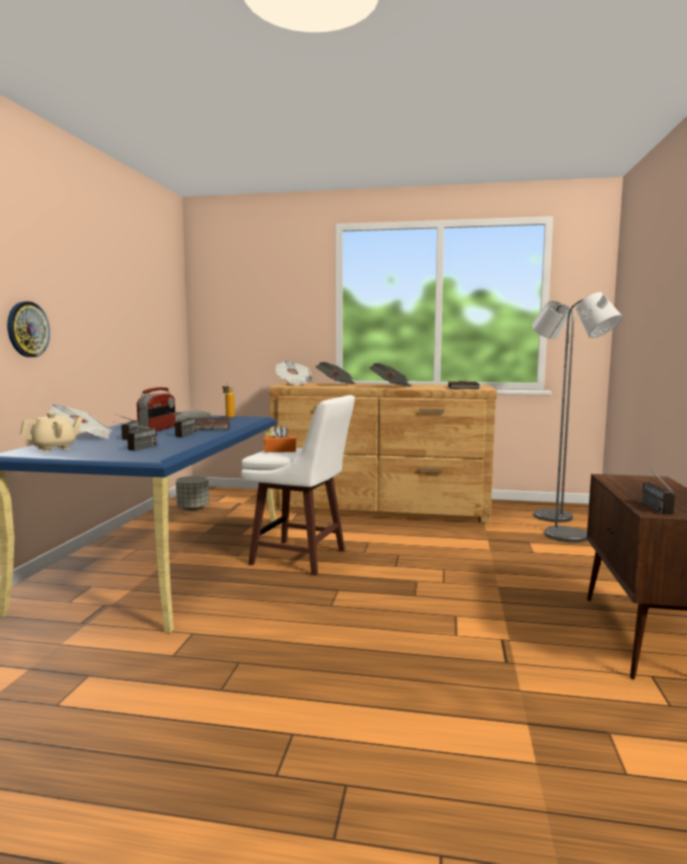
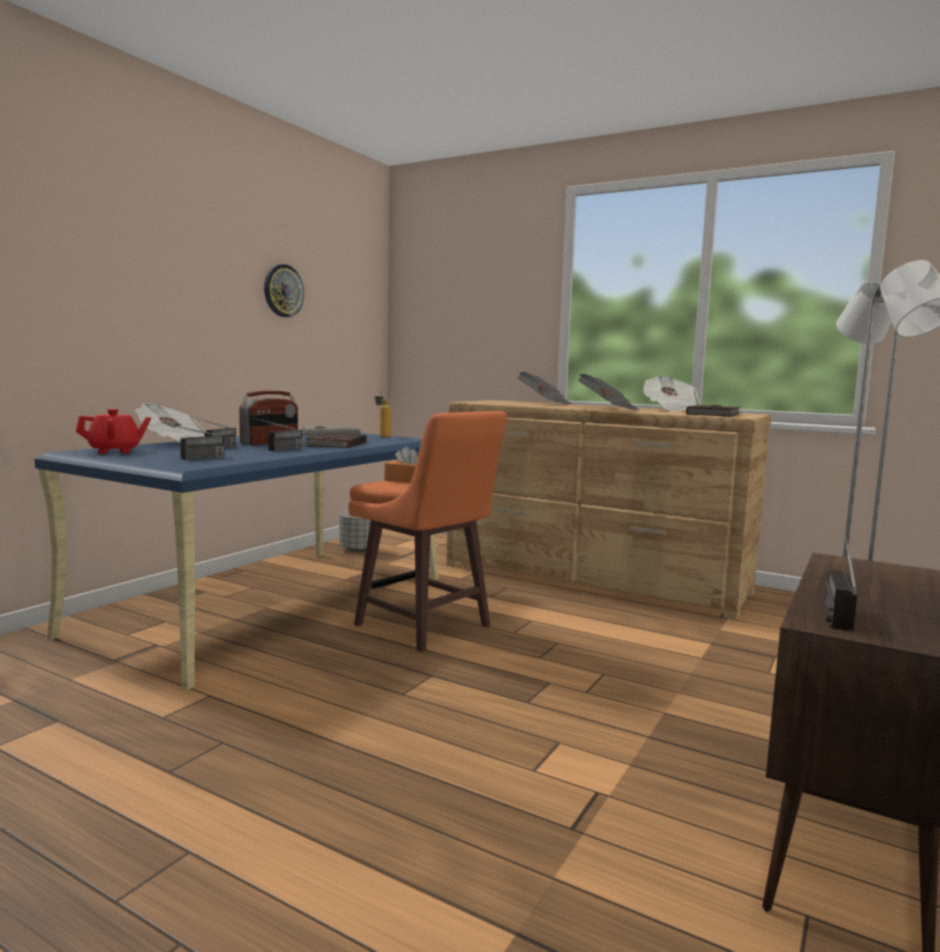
camera: 20 degrees right, 0 degrees up
wall clock [7,301,50,357] -> wall clock moved to [264,264,304,317]
beige teapot [20,412,83,452] -> red teapot [76,409,151,454]
white stool [241,395,355,576] -> orange stool [348,411,507,652]
newspaper [275,361,312,385] -> newspaper moved to [643,376,699,412]

